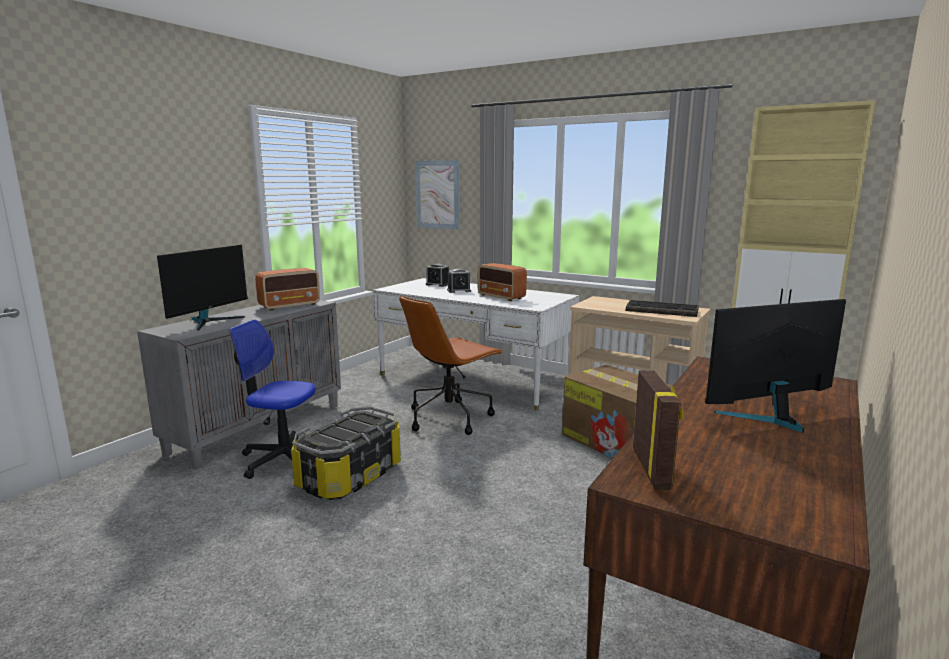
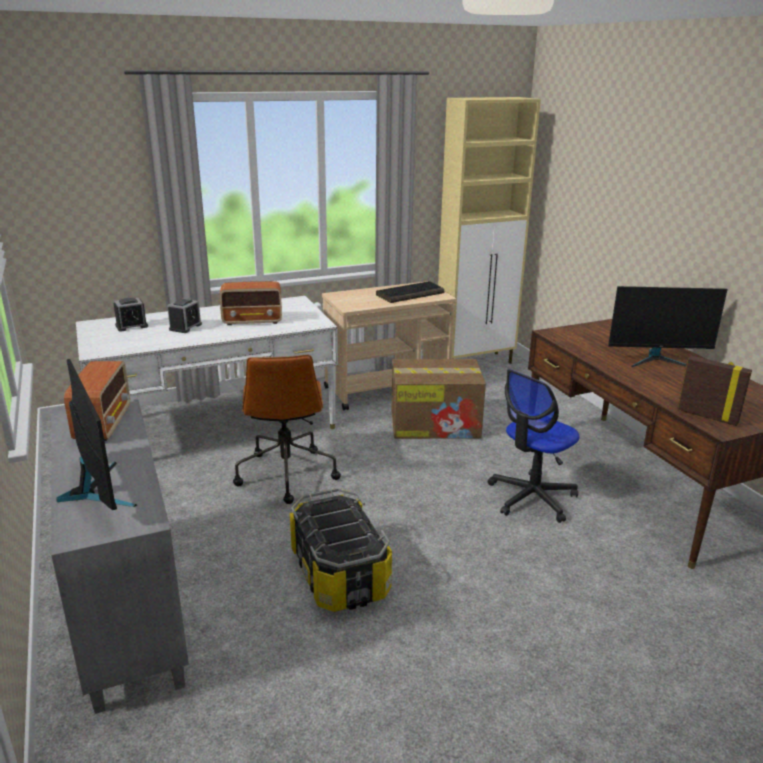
camera: 55 degrees left, 10 degrees up
office chair [230,319,316,479] -> office chair moved to [488,369,579,523]
picture [415,160,460,229] -> none
monitor [705,299,846,433] -> monitor turned 105 degrees counterclockwise [608,286,728,367]

